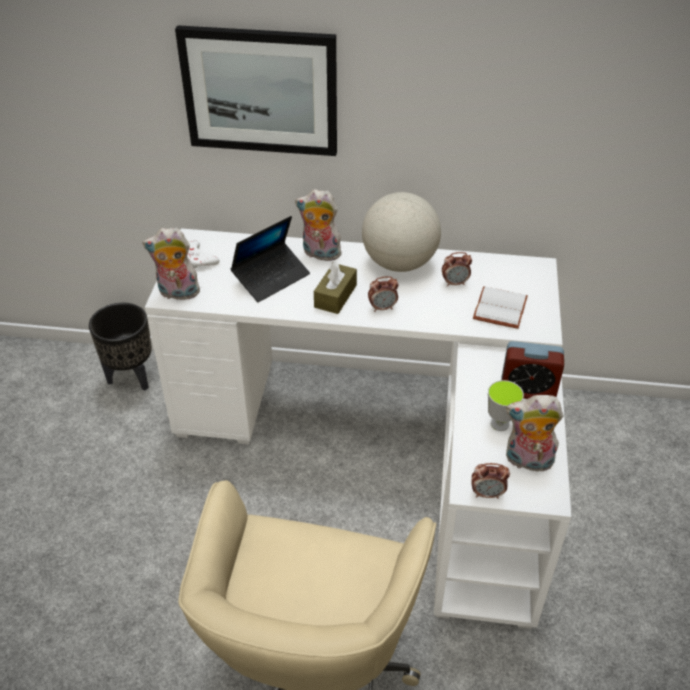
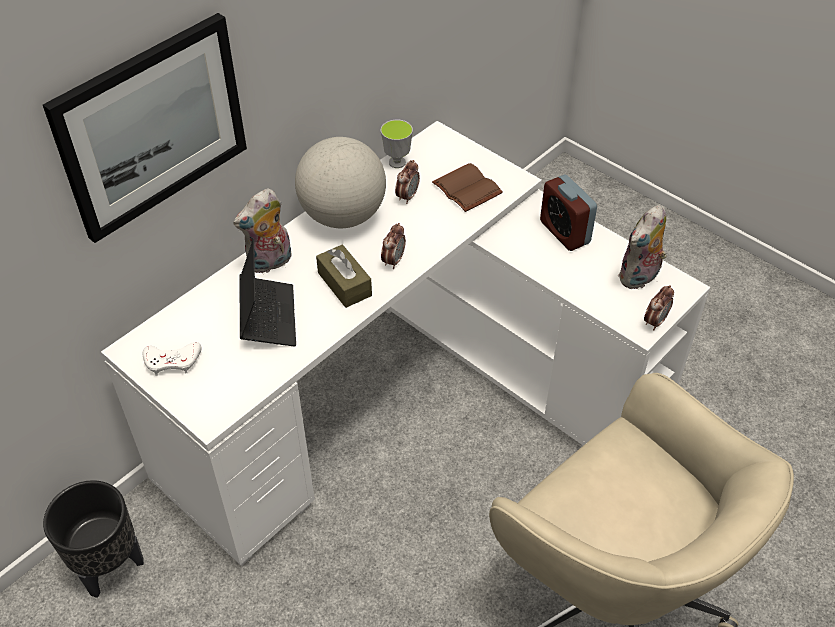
camera: 55 degrees left, 5 degrees up
plush toy [142,227,200,300] -> none
white book [473,286,528,329] -> brown book [432,163,503,212]
cup [488,380,524,431] -> cup moved to [381,120,413,168]
alarm clock [501,341,564,399] -> alarm clock turned 105 degrees clockwise [540,174,597,251]

